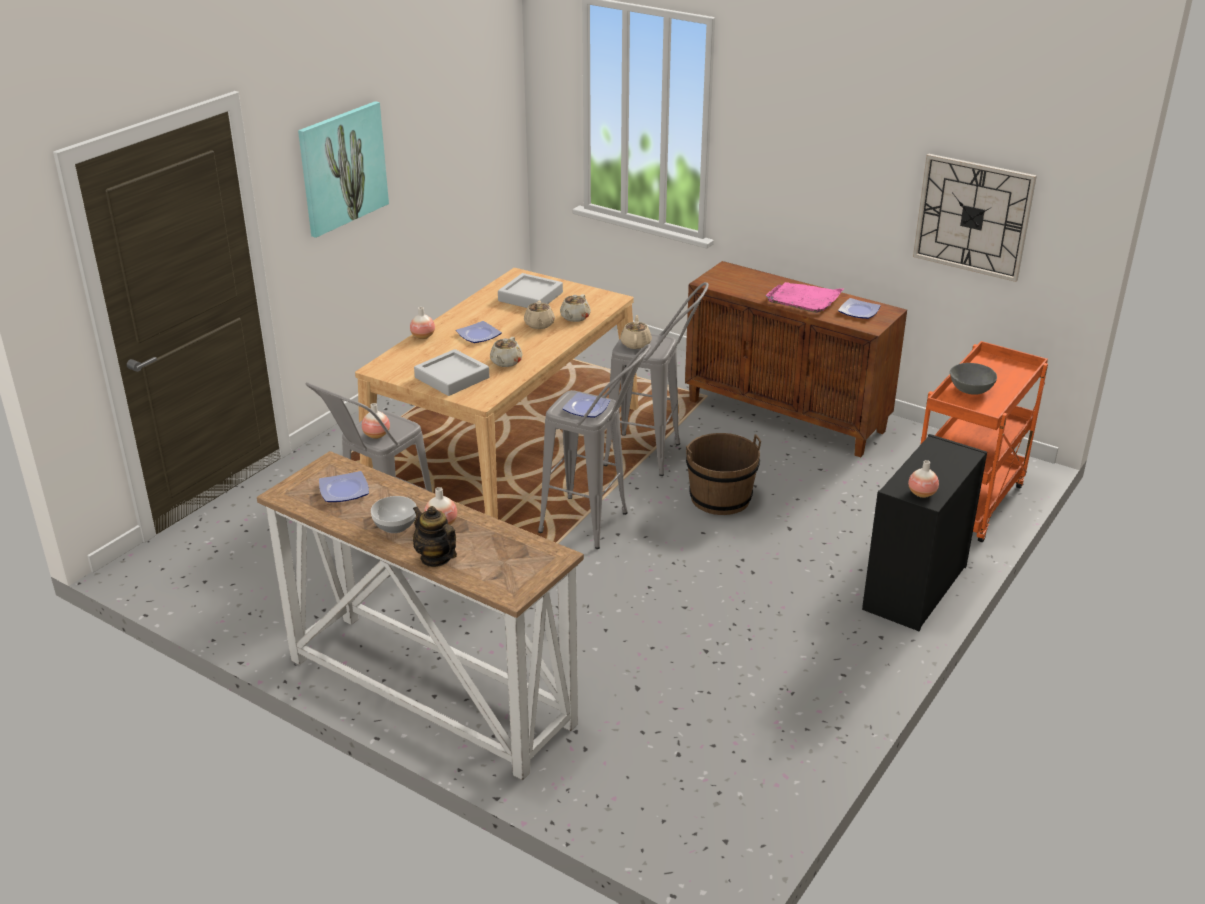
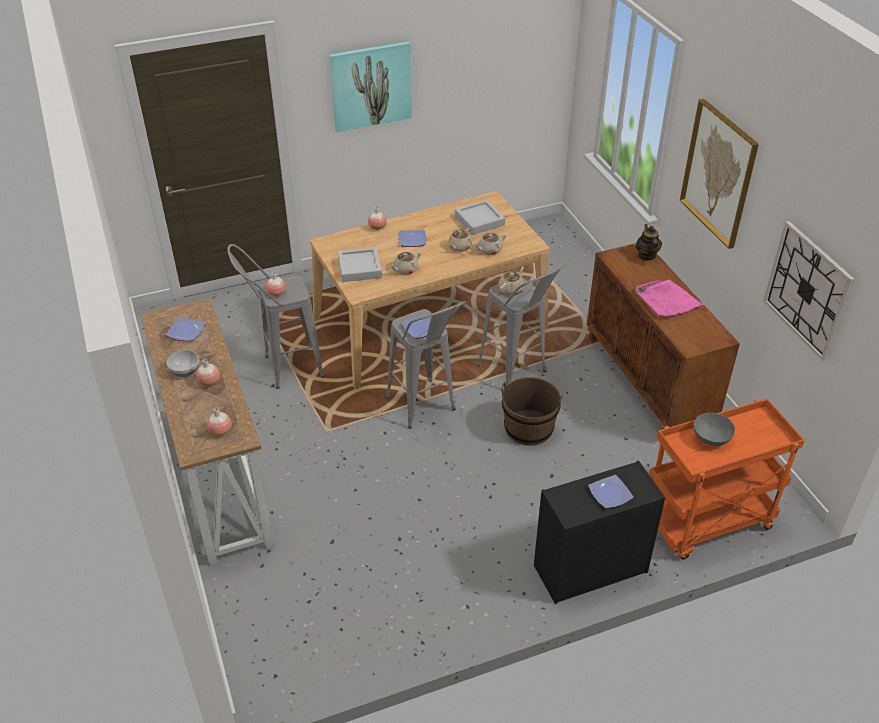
camera: 35 degrees right, 10 degrees up
teapot [413,506,457,567] -> teapot moved to [636,224,662,261]
plate [838,298,881,319] -> plate moved to [588,475,634,509]
vase [908,460,939,498] -> vase moved to [207,408,232,436]
none -> picture [680,99,759,249]

